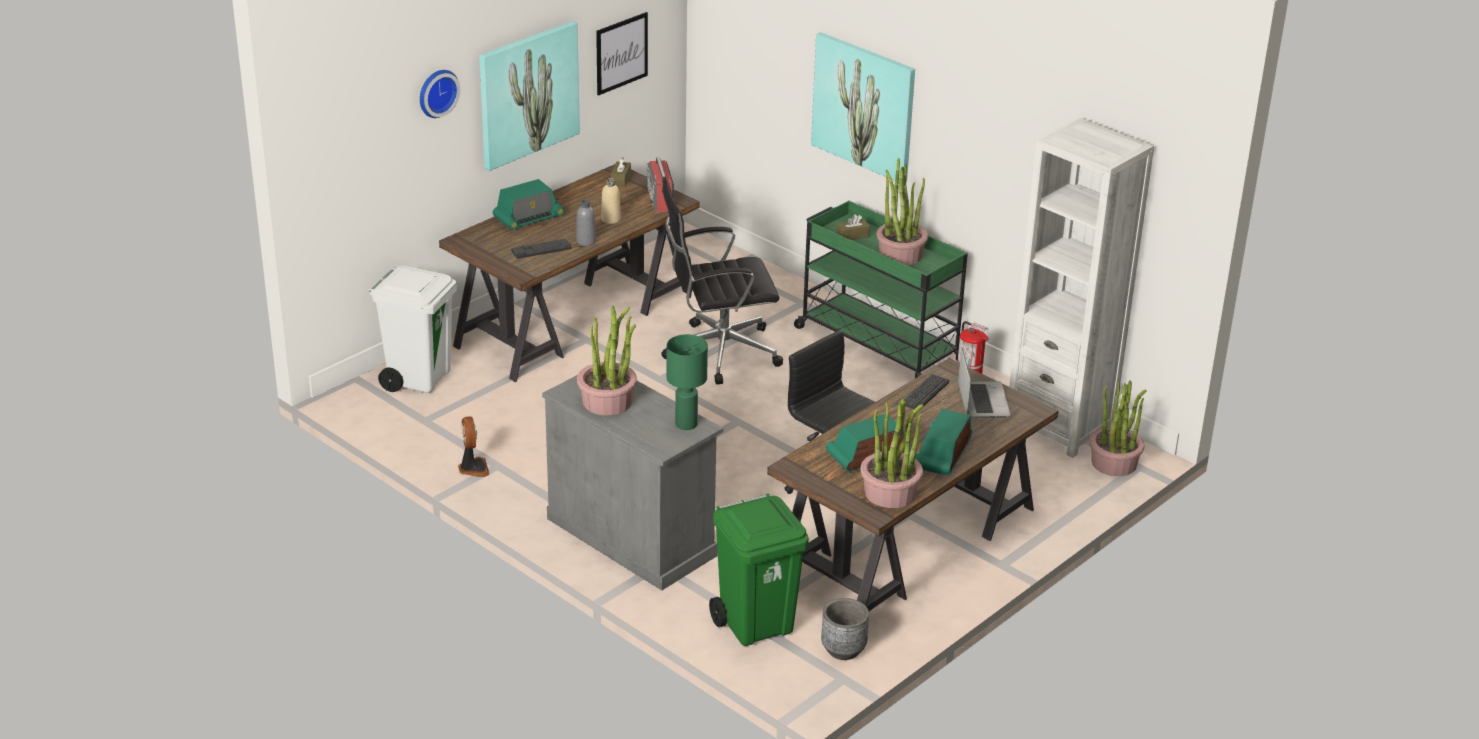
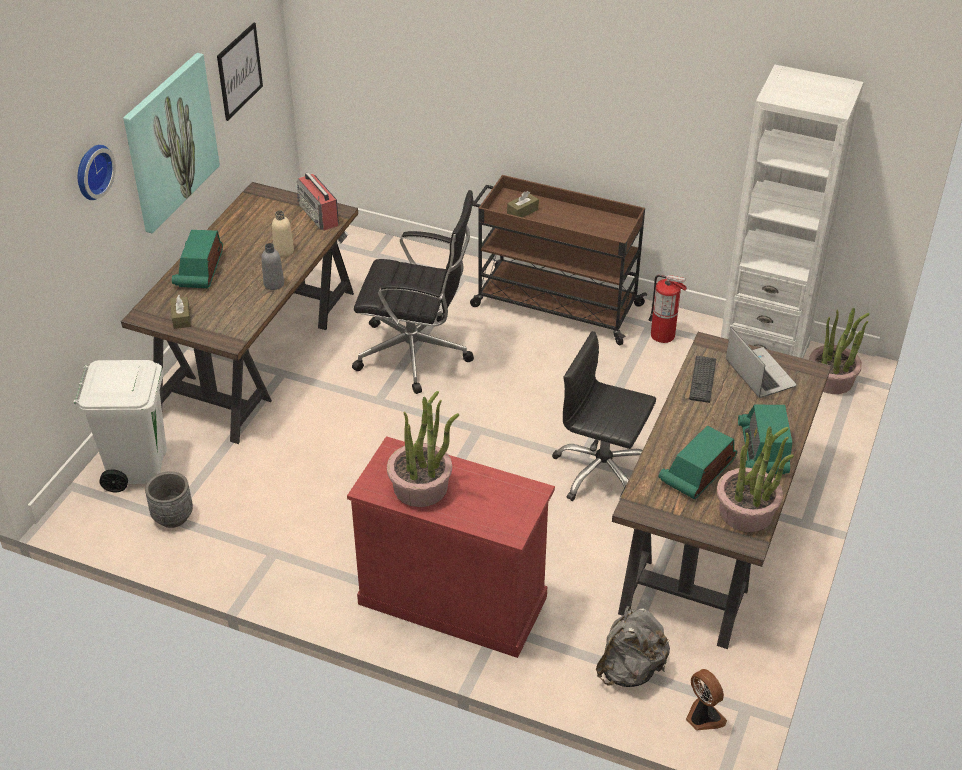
camera: 20 degrees left, 10 degrees up
fan [458,416,490,477] -> fan moved to [686,669,727,730]
radio [493,179,564,231] -> radio turned 150 degrees clockwise [172,230,223,288]
keyboard [511,239,572,259] -> none
grey cabinet [542,375,723,591] -> red cabinet [347,436,555,658]
brown tissue box [611,157,631,186] -> brown tissue box moved to [170,295,191,329]
black office chair [661,179,783,384] -> black office chair turned 135 degrees counterclockwise [352,190,474,394]
green table lamp [666,334,708,430] -> none
green trash can [709,494,809,646] -> grey backpack [596,606,670,687]
green cart [794,201,968,378] -> brown cart [470,175,647,345]
picture [811,32,915,182] -> none
grey planter [821,598,869,660] -> grey planter moved to [145,471,193,528]
potted plant [876,158,928,265] -> none

